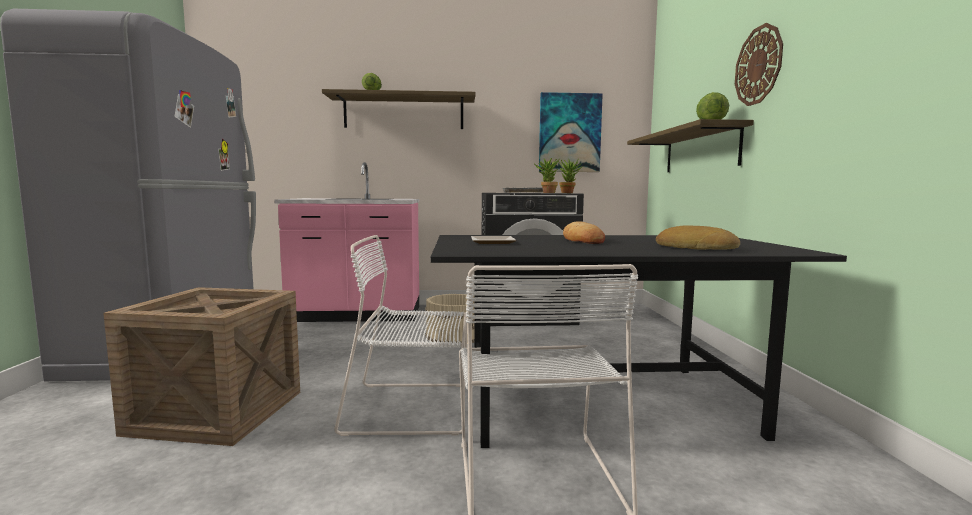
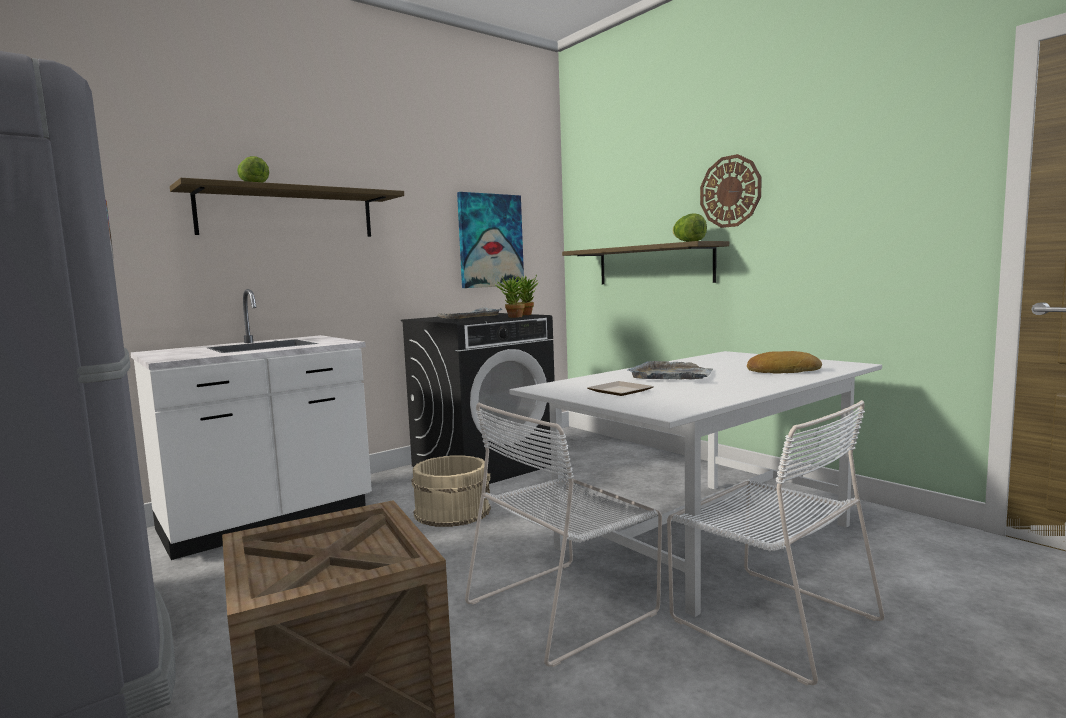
camera: 35 degrees left, 0 degrees up
pink counter [274,162,419,322] -> white counter [130,289,372,560]
black dining table [430,235,847,448] -> white dining table [509,351,882,617]
bread [563,221,605,244] -> grey tray [628,361,713,380]

